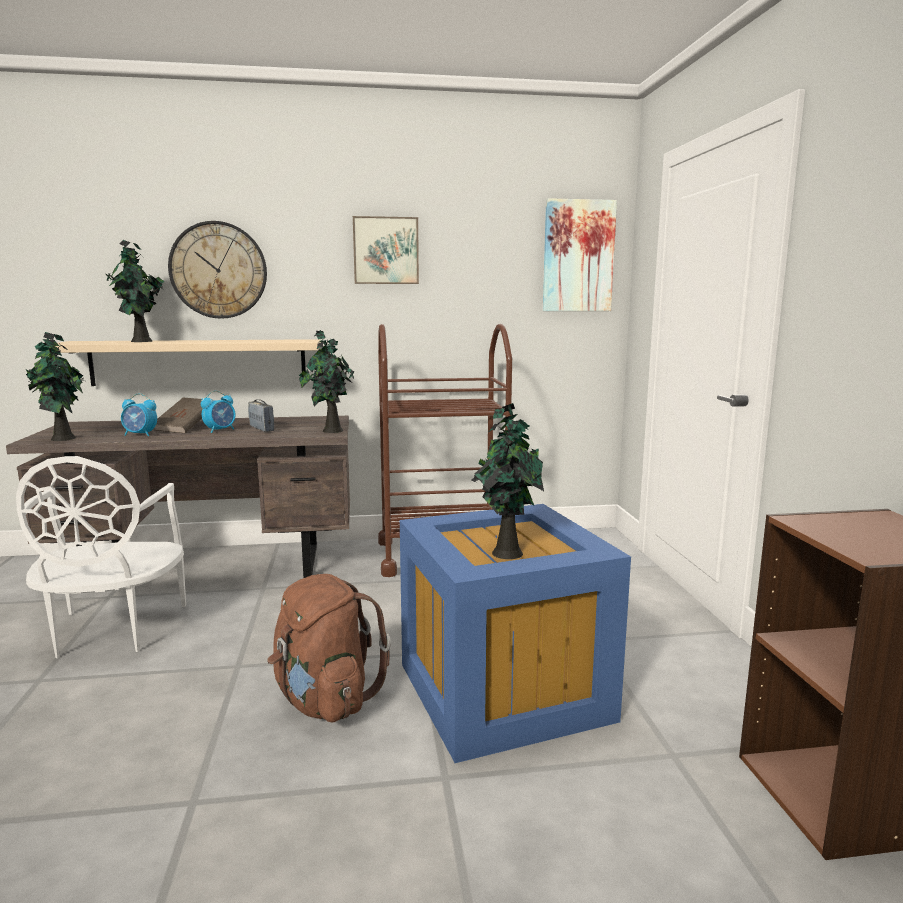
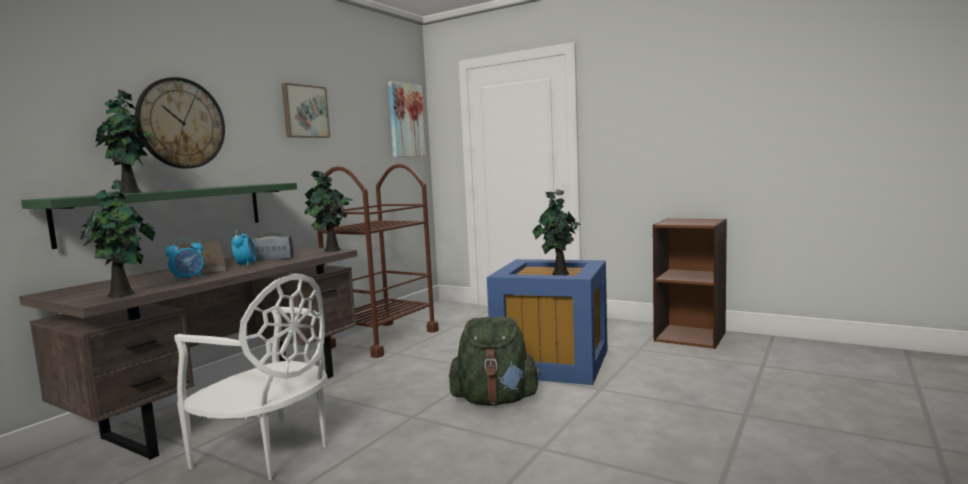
camera: 50 degrees left, 5 degrees down
beige shelf [56,339,321,386] -> green shelf [21,183,297,249]
brown backpack [268,574,391,722] -> green backpack [449,317,541,406]

